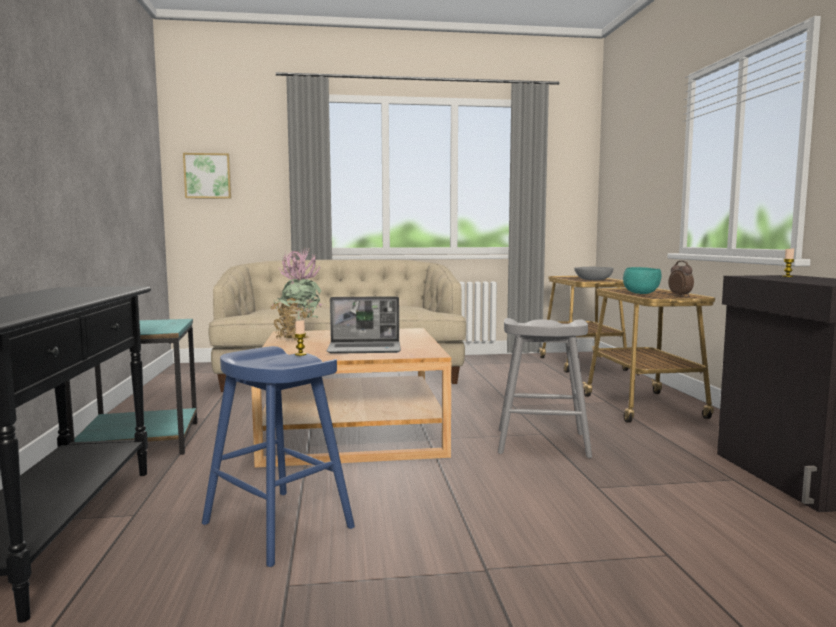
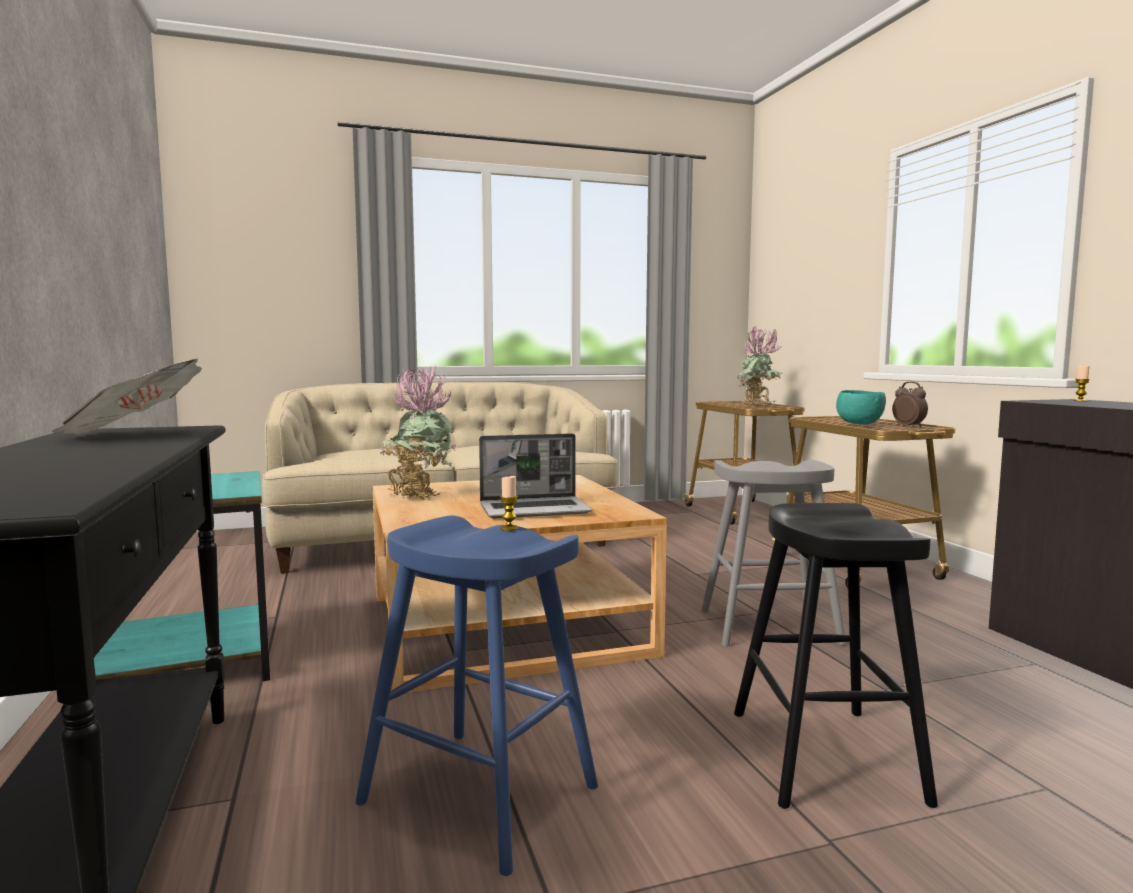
camera: 10 degrees left, 0 degrees up
picture [183,153,232,199] -> none
grey bowl [574,266,614,280] -> potted plant [737,326,782,406]
none -> newspaper [52,359,202,434]
none -> black stool [734,503,938,809]

